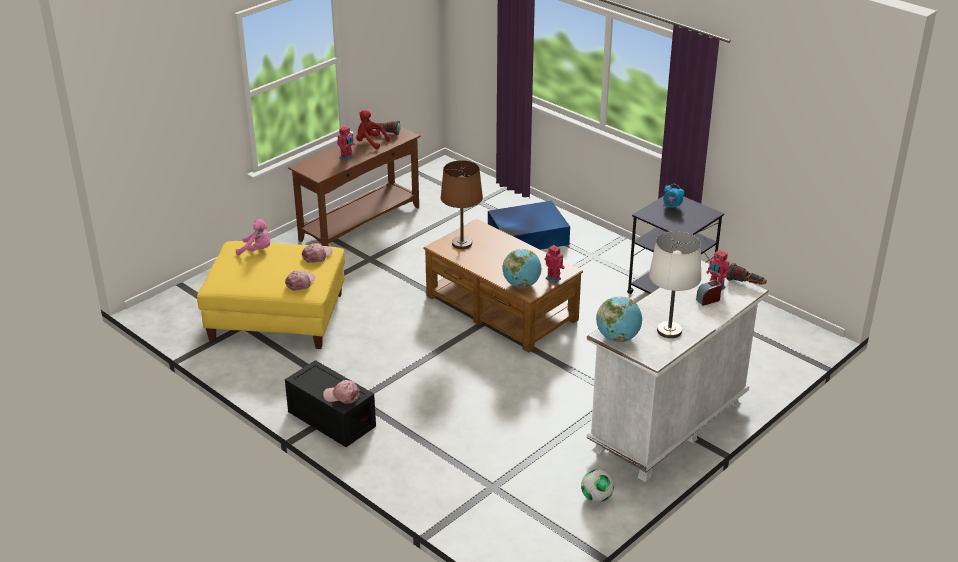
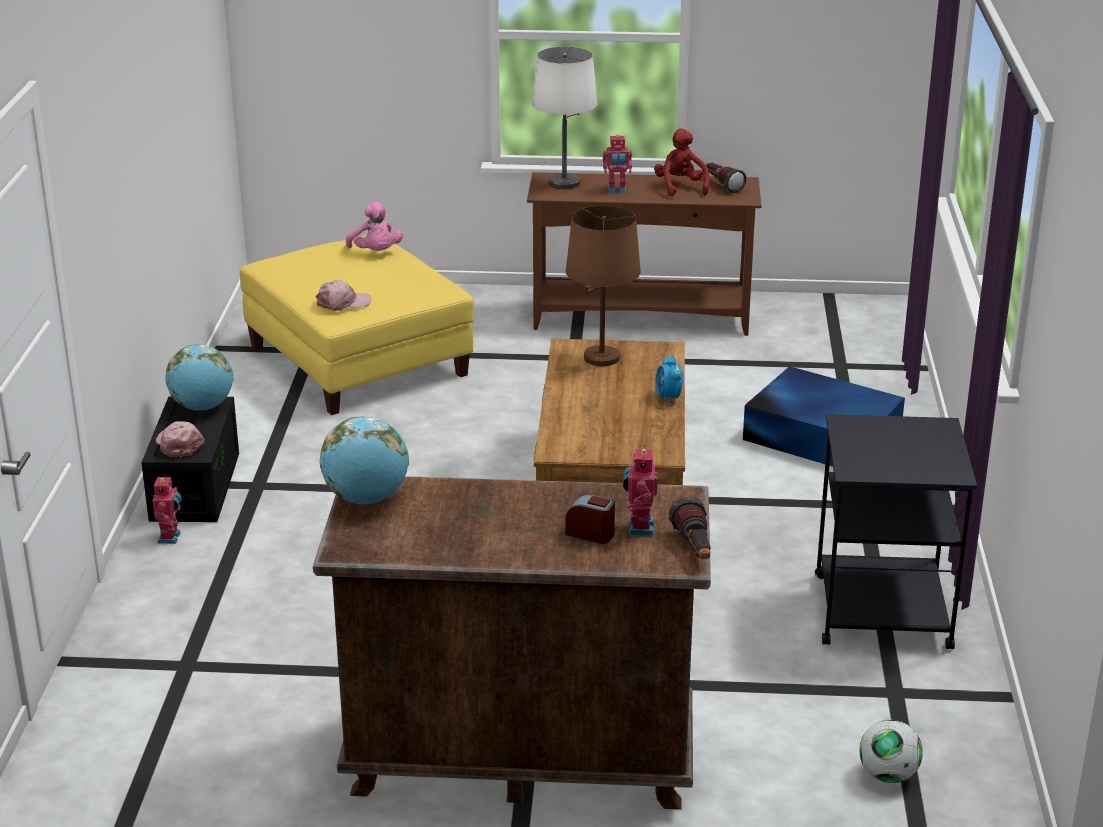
camera: 50 degrees right, 5 degrees down
pink cap [302,243,332,263] -> none
globe [502,249,541,288] -> globe moved to [165,344,234,411]
toy robot [545,245,565,283] -> toy robot moved to [153,474,182,544]
football [581,469,614,503] -> football moved to [859,720,923,783]
white dresser [587,260,769,482] -> brown dresser [313,476,711,810]
white table lamp [649,231,701,338] -> white table lamp moved to [532,46,598,189]
alarm clock [663,184,684,210] -> alarm clock moved to [655,355,683,404]

